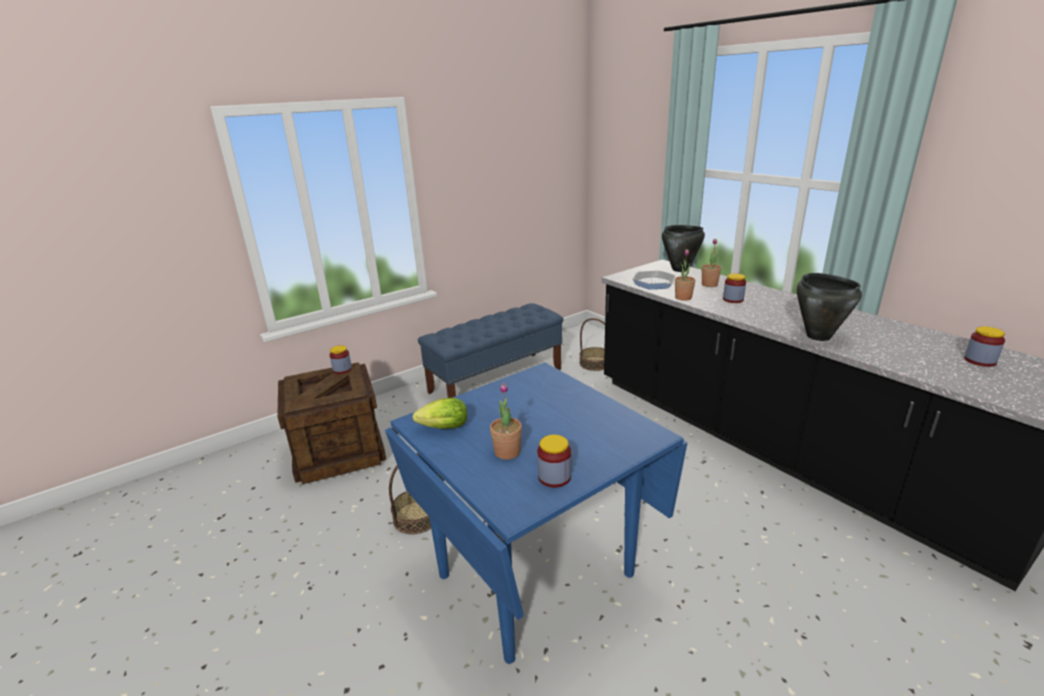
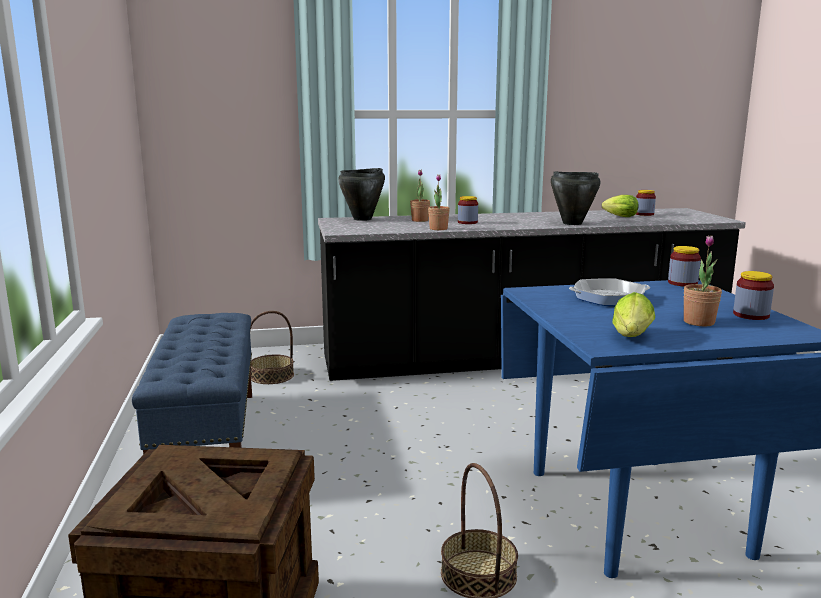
camera: 65 degrees left, 10 degrees down
jar [330,345,352,374] -> jar moved to [668,246,701,287]
frying pan [633,271,676,289] -> frying pan moved to [569,278,650,306]
none -> lettuce [602,195,639,217]

